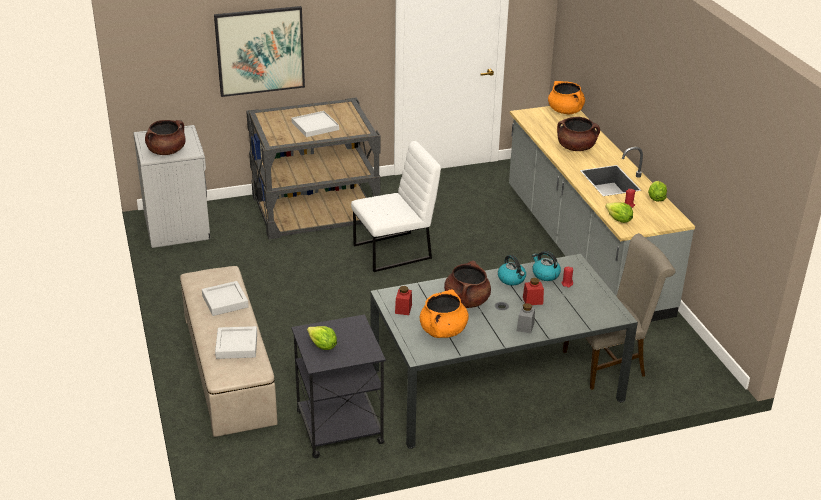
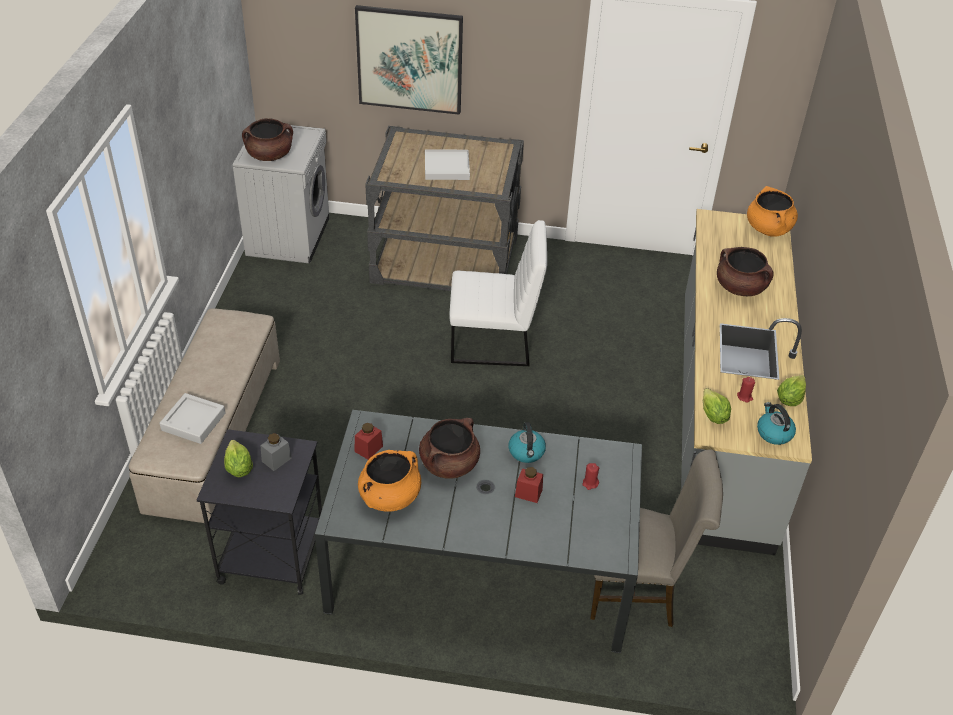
camera: 25 degrees right, 10 degrees up
grey tray [202,281,249,316] -> none
grey jar [517,303,535,334] -> grey jar moved to [260,433,292,471]
kettle [532,251,561,281] -> kettle moved to [757,402,796,445]

